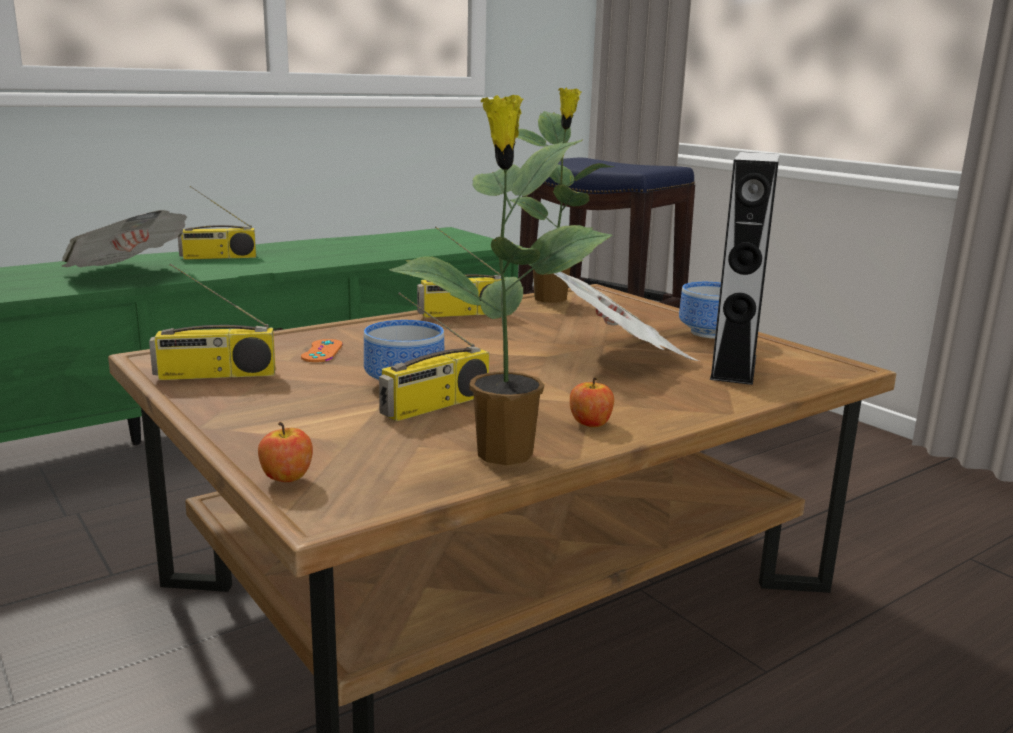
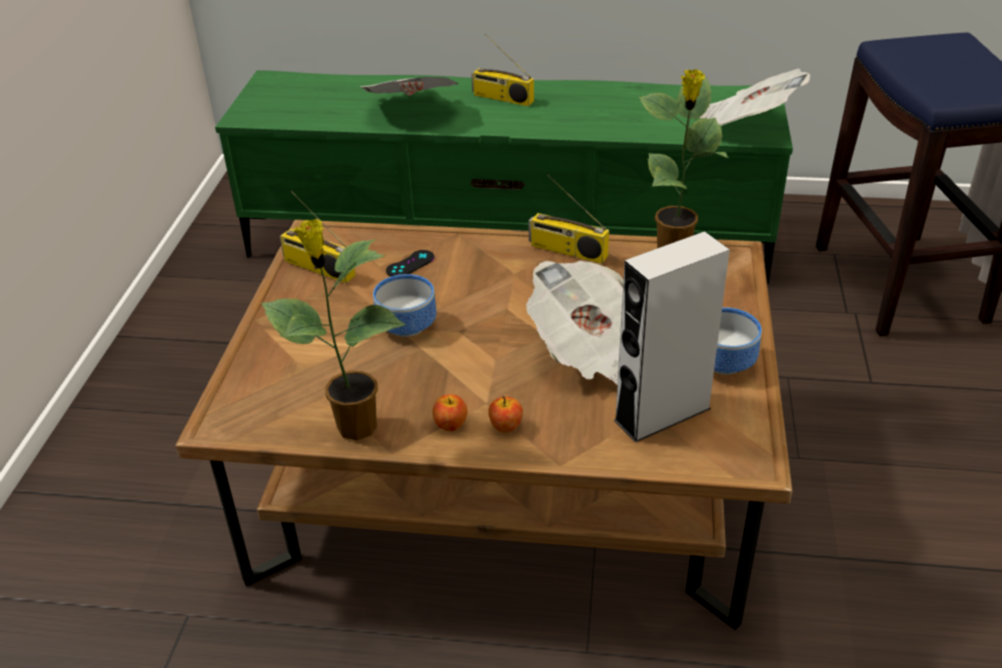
camera: 45 degrees right, 20 degrees up
apple [258,422,313,482] -> apple moved to [488,396,523,433]
orange game controller [301,339,343,362] -> black game controller [386,250,434,276]
radio [379,292,489,421] -> none
none -> newspaper [700,69,810,126]

